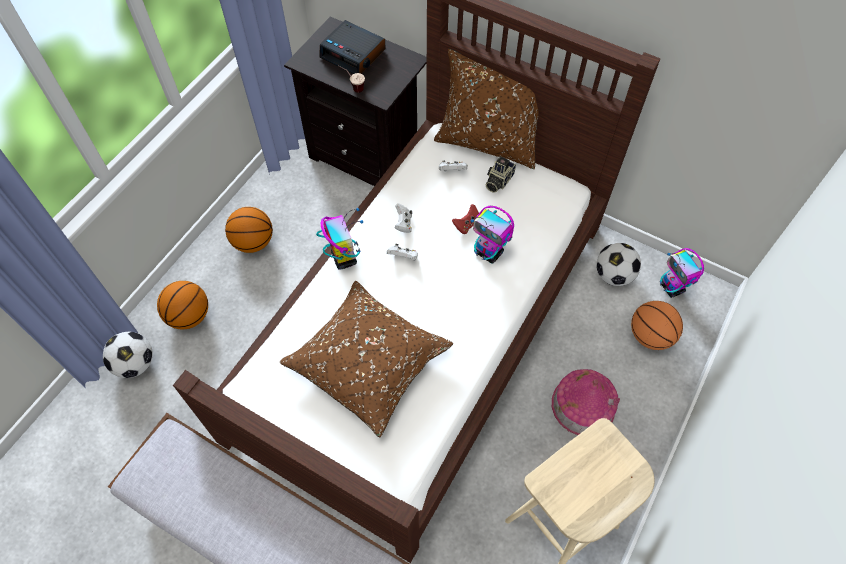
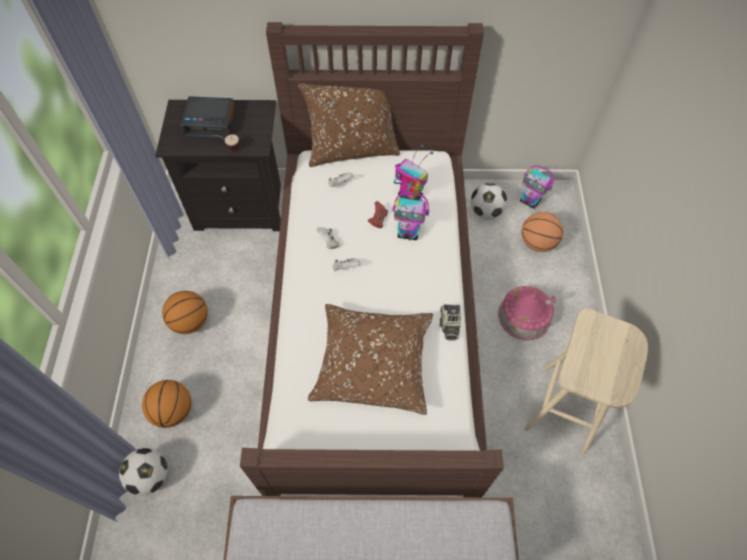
camera: 30 degrees left, 0 degrees up
toy robot [316,208,363,269] -> toy robot moved to [393,145,433,200]
camera [486,156,516,193] -> camera moved to [440,304,461,341]

